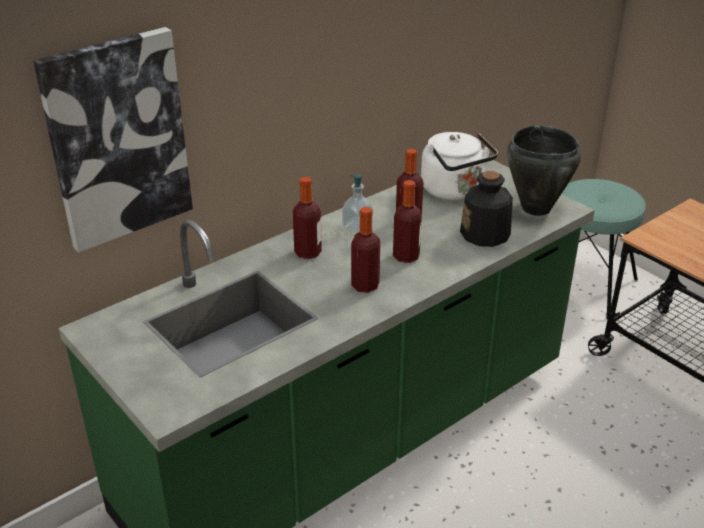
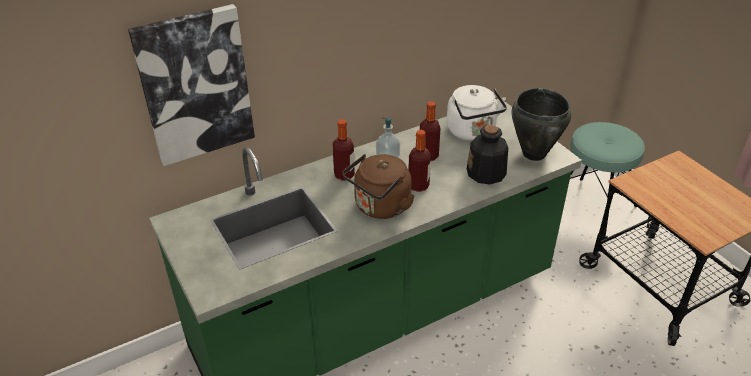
camera: 10 degrees right, 5 degrees up
bottle [351,207,380,293] -> brown kettle [342,154,415,219]

